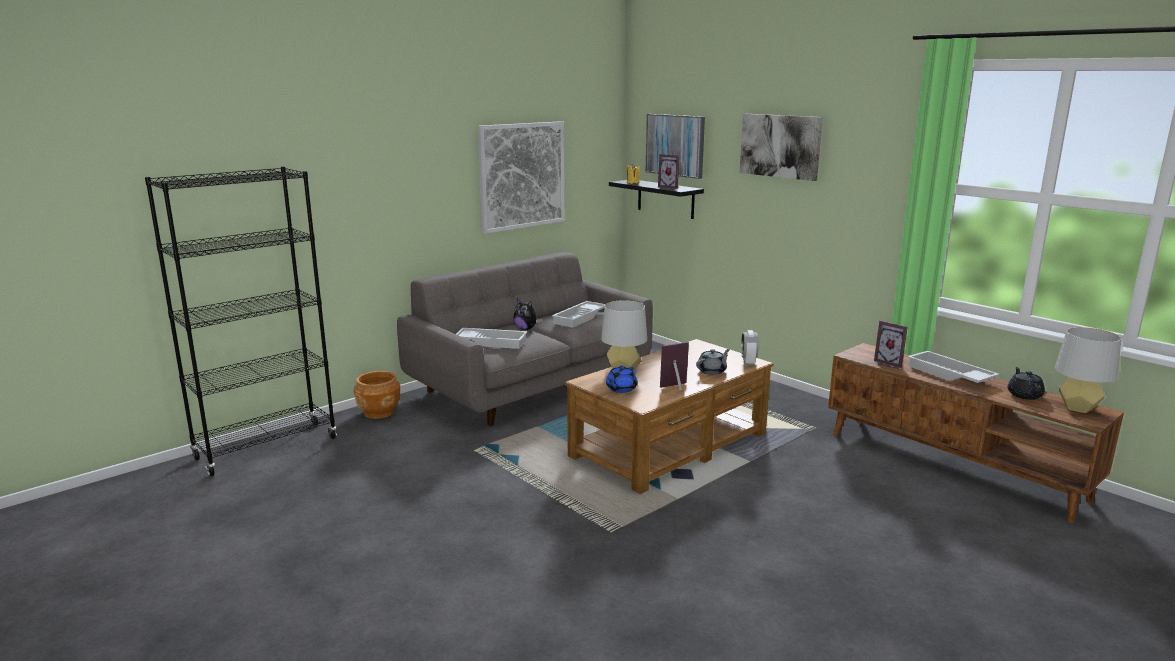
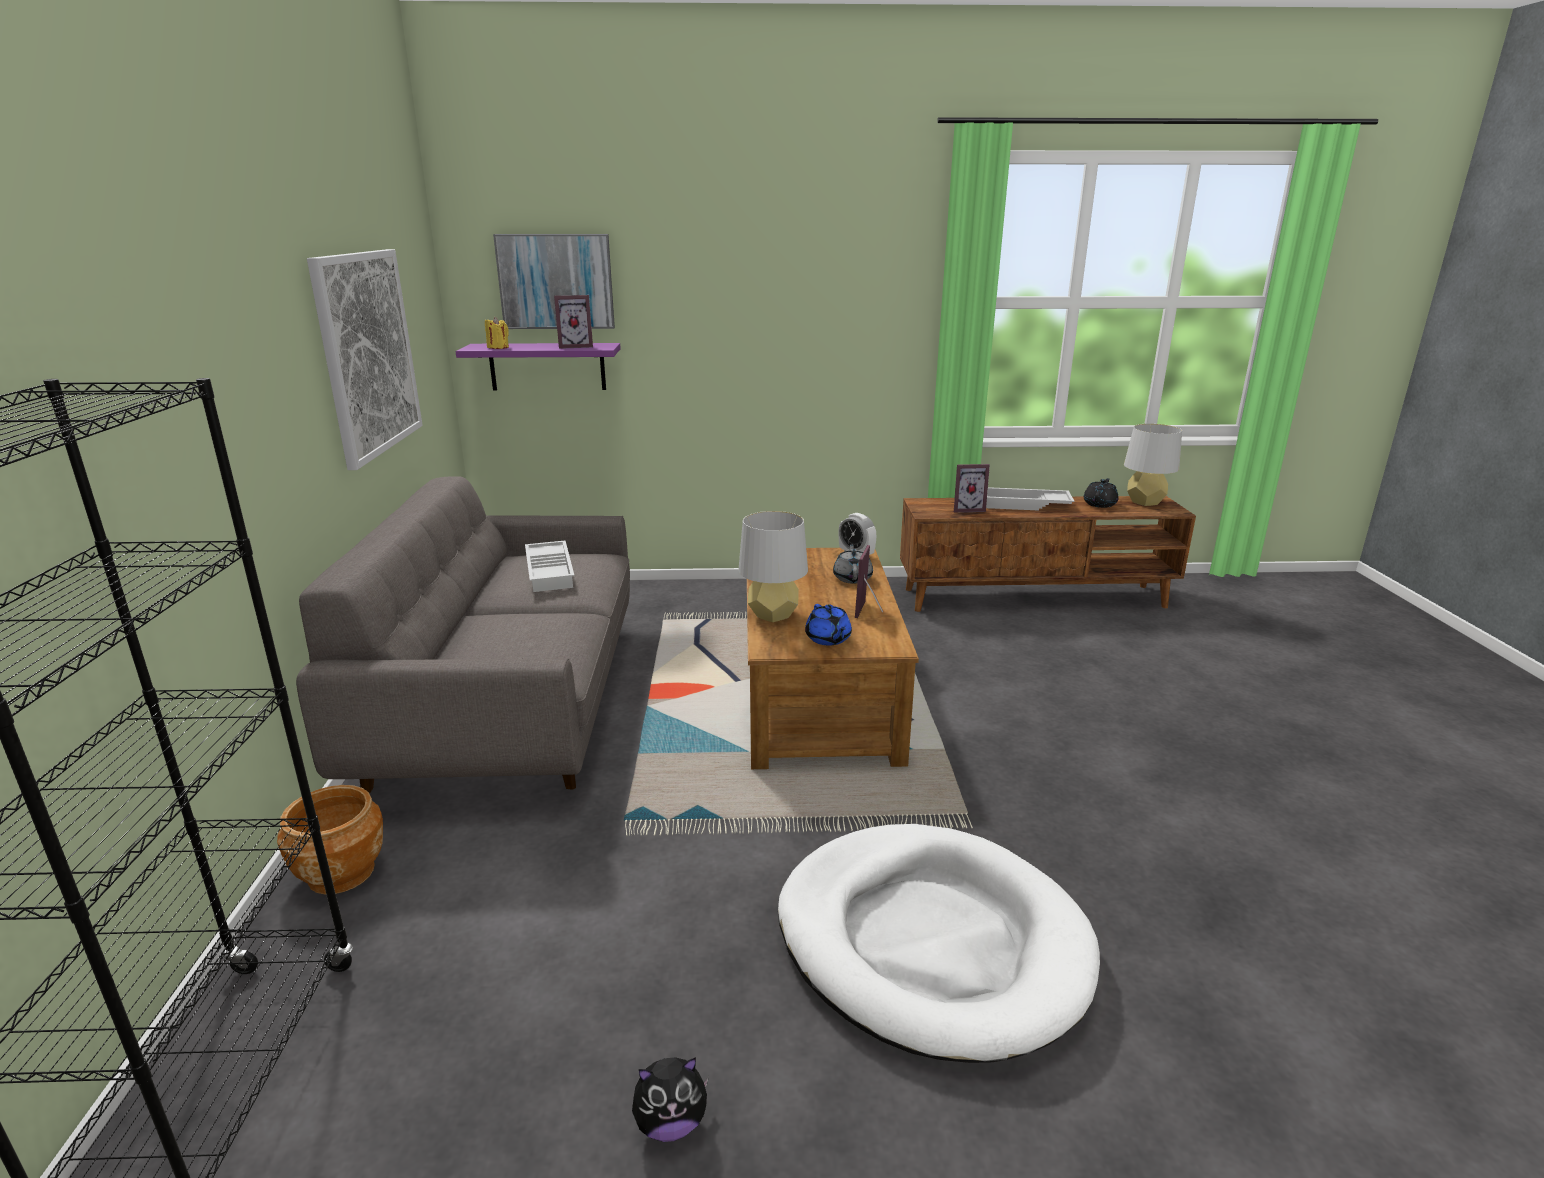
camera: 50 degrees left, 5 degrees up
white tray [456,328,527,349] -> none
plush toy [514,299,541,330] -> plush toy moved to [632,1057,709,1142]
black shelf [609,180,704,219] -> purple shelf [455,343,621,391]
picture [740,114,823,181] -> none
black teapot [1007,367,1045,400] -> black teapot turned 75 degrees clockwise [1084,478,1119,508]
none -> white dog bed [778,824,1100,1063]

